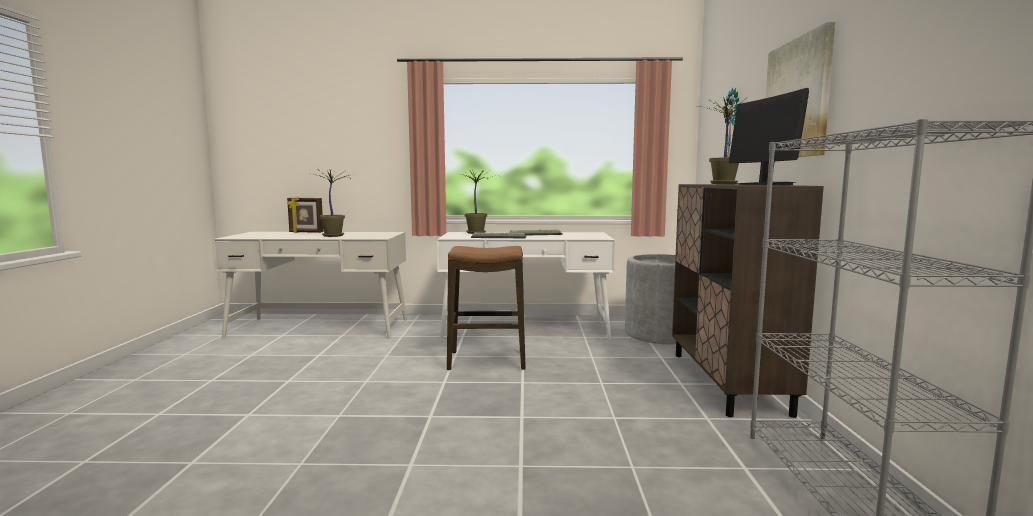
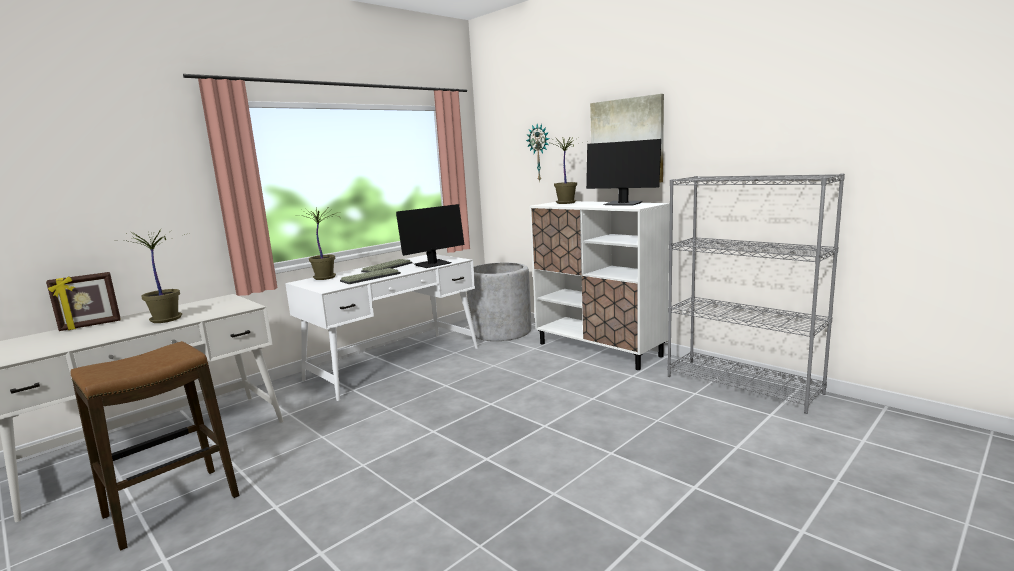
camera: 45 degrees left, 5 degrees up
stool [447,246,526,370] -> stool moved to [70,341,239,551]
brown cabinet [672,184,824,418] -> white cabinet [530,201,670,370]
none -> monitor [396,204,464,268]

